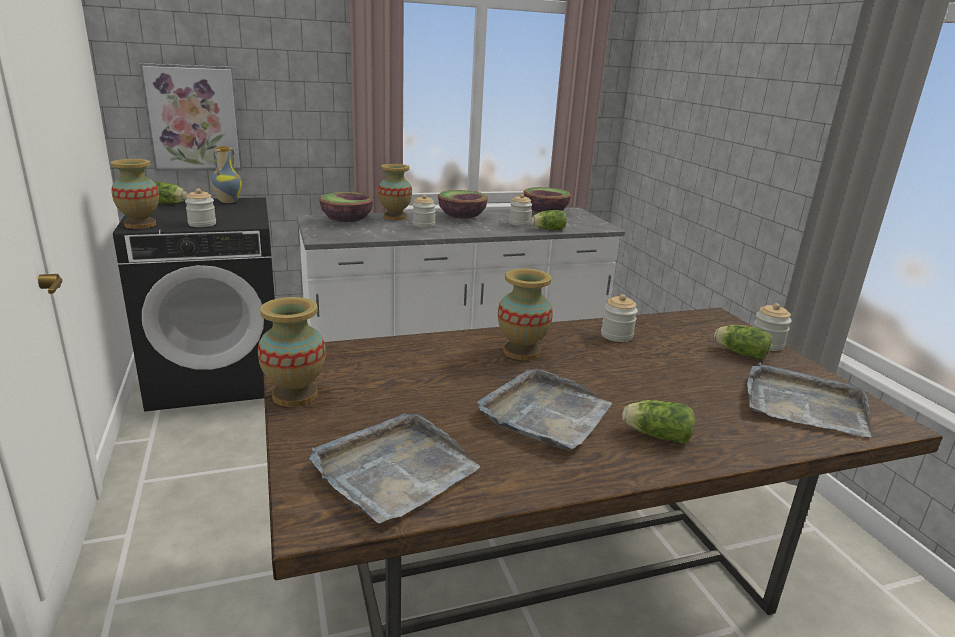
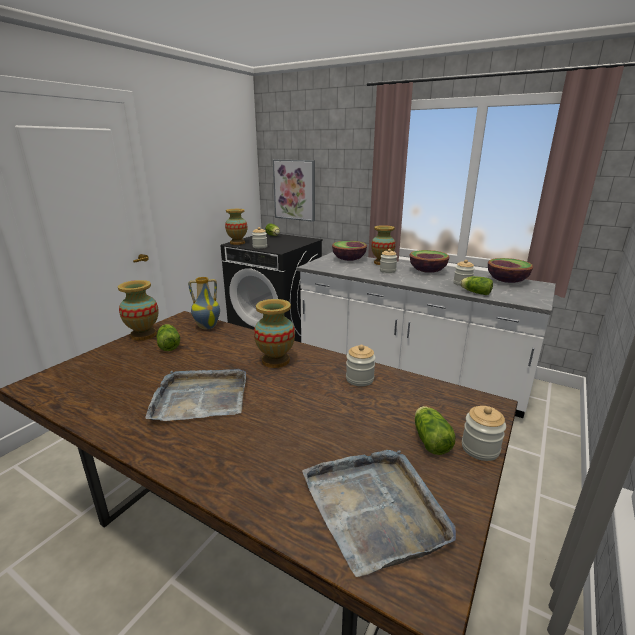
camera: 50 degrees right, 0 degrees up
vase [211,146,242,203] -> vase moved to [188,277,220,329]
grey tray [309,413,480,524] -> none
lettuce [622,400,695,444] -> lettuce moved to [157,324,180,351]

